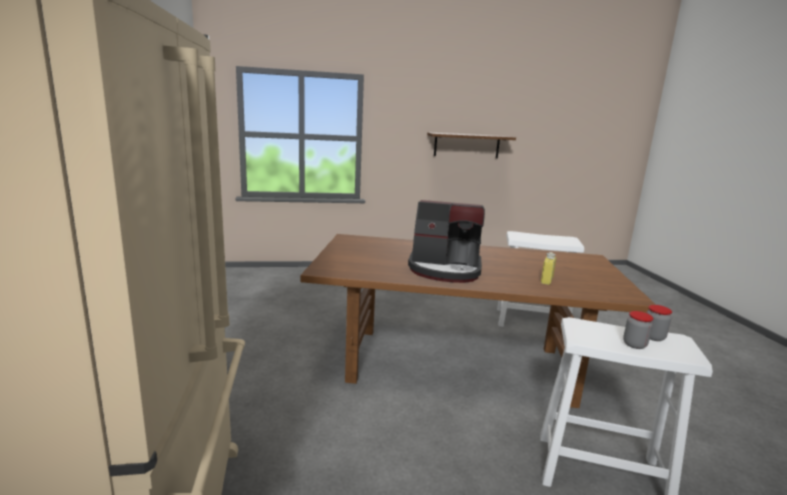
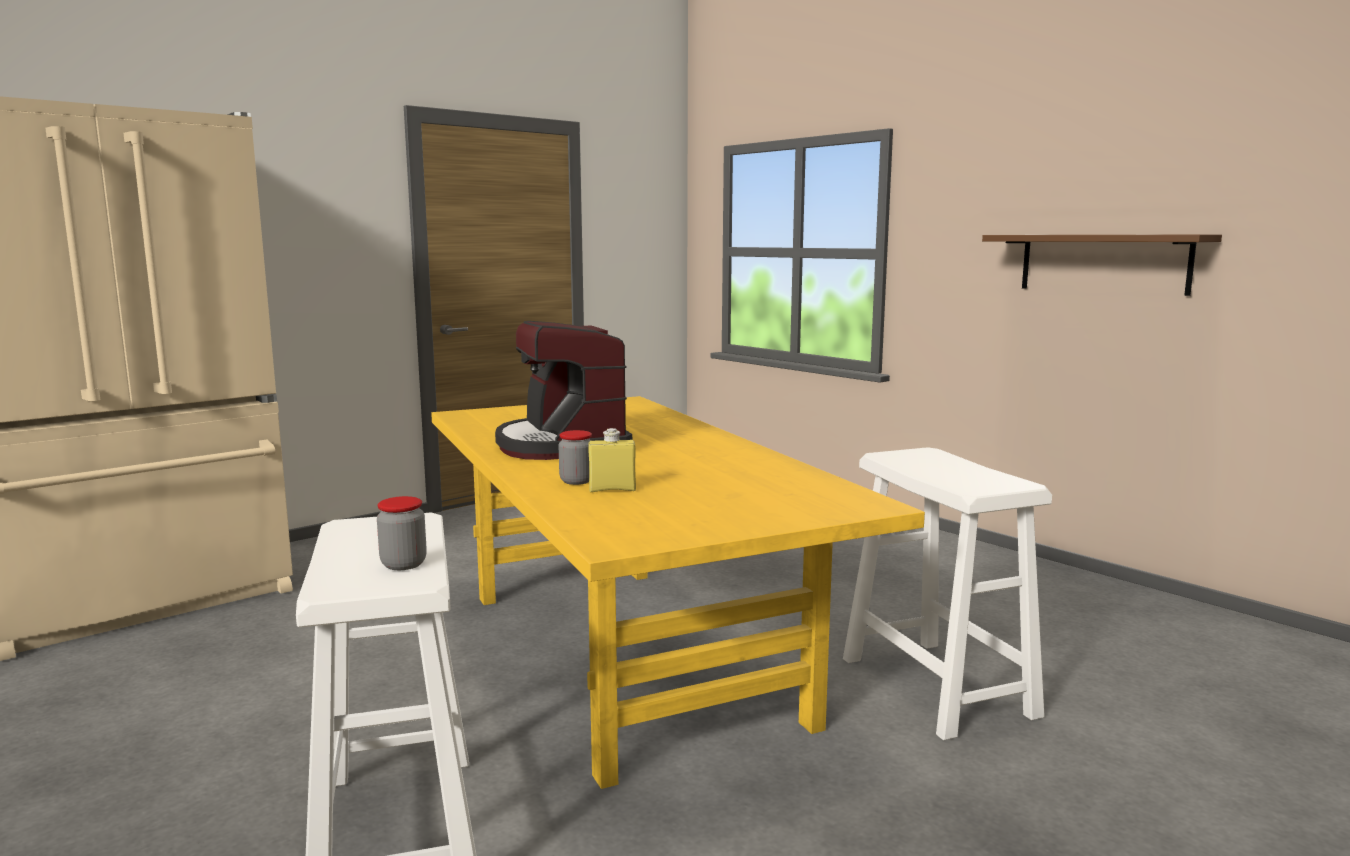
camera: 60 degrees right, 5 degrees down
brown dining table [301,234,656,408] -> yellow dining table [431,396,925,789]
jar [623,311,653,349] -> jar moved to [559,430,592,485]

